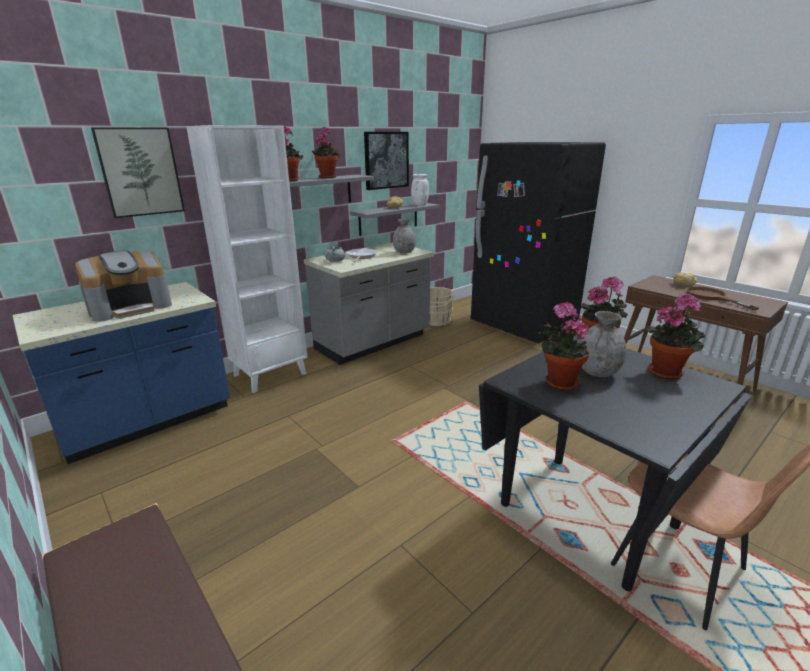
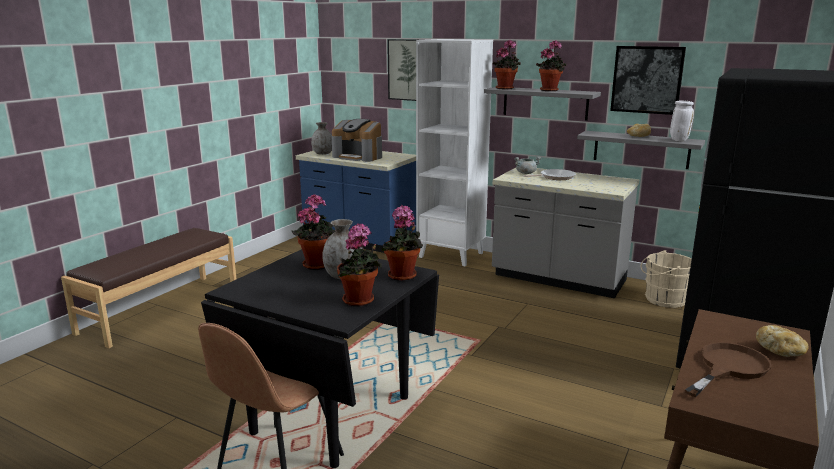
camera: 70 degrees right, 5 degrees down
grey vase [393,219,416,253] -> grey vase moved to [311,122,332,155]

